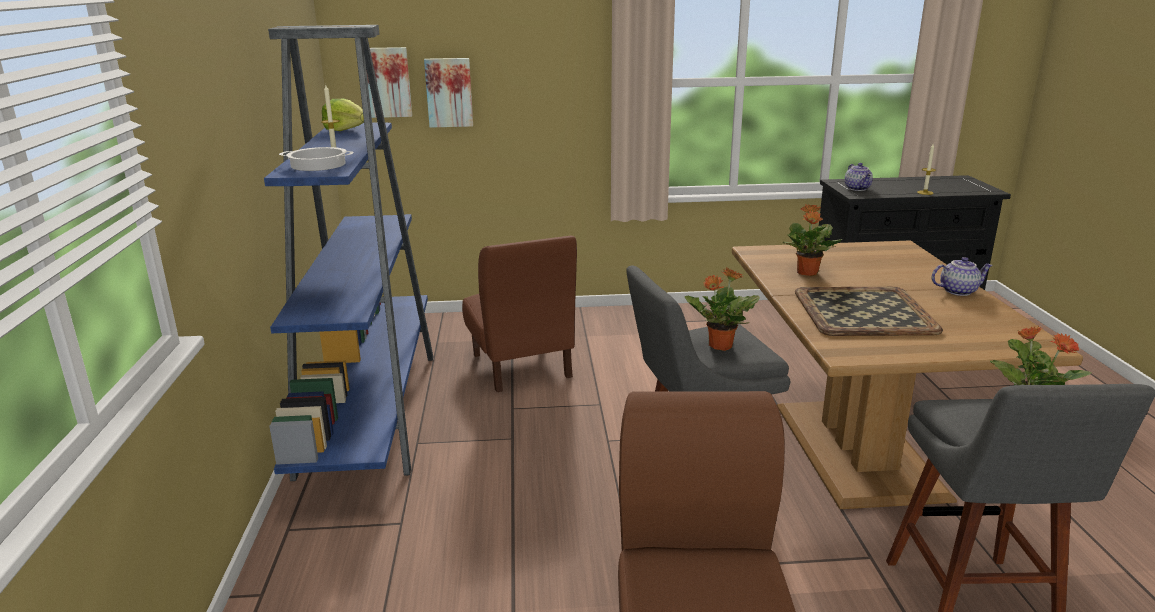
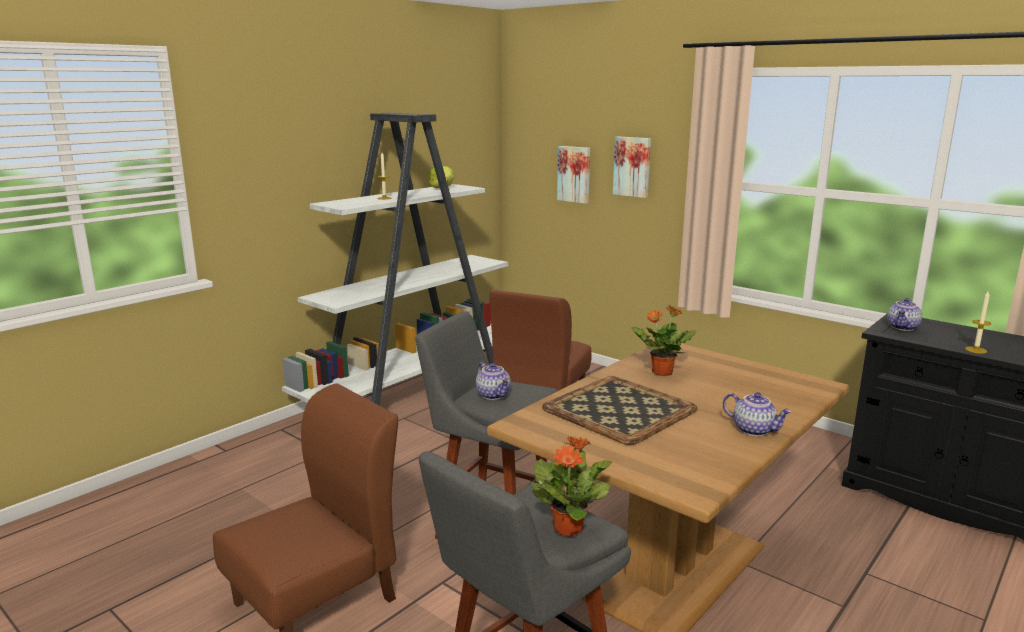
camera: 45 degrees right, 5 degrees down
blue bookcase [264,25,433,481] -> white bookcase [282,113,508,406]
cooking pot [279,147,354,171] -> none
picture [366,47,412,118] -> picture moved to [613,136,651,198]
potted plant [685,268,760,351] -> teapot [476,362,511,400]

